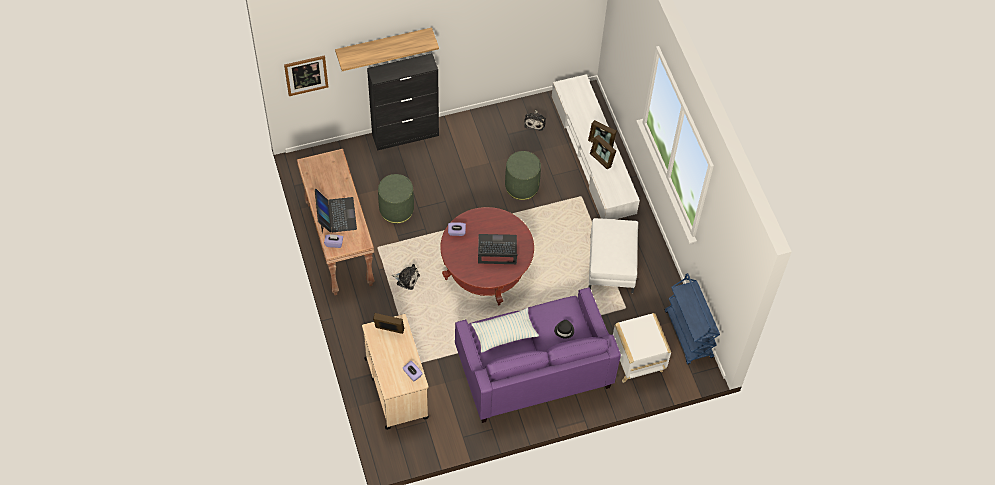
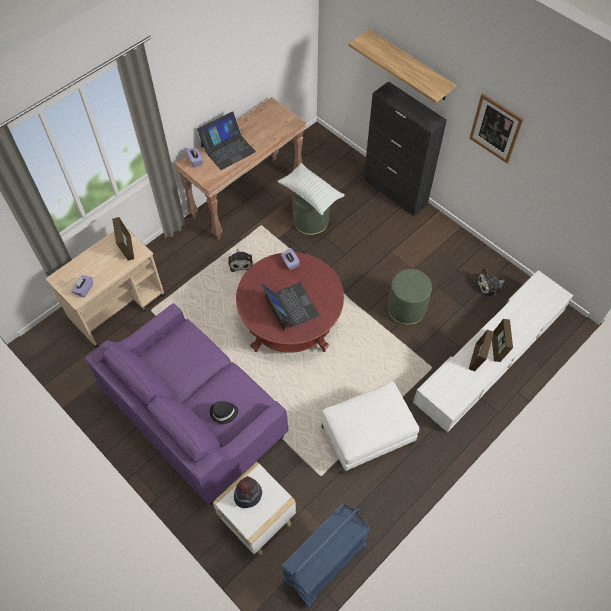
camera: 65 degrees right, 0 degrees up
picture [284,55,328,96] -> picture moved to [469,93,524,164]
pillow [471,308,539,353] -> pillow moved to [278,163,345,215]
none -> hat [234,476,262,508]

